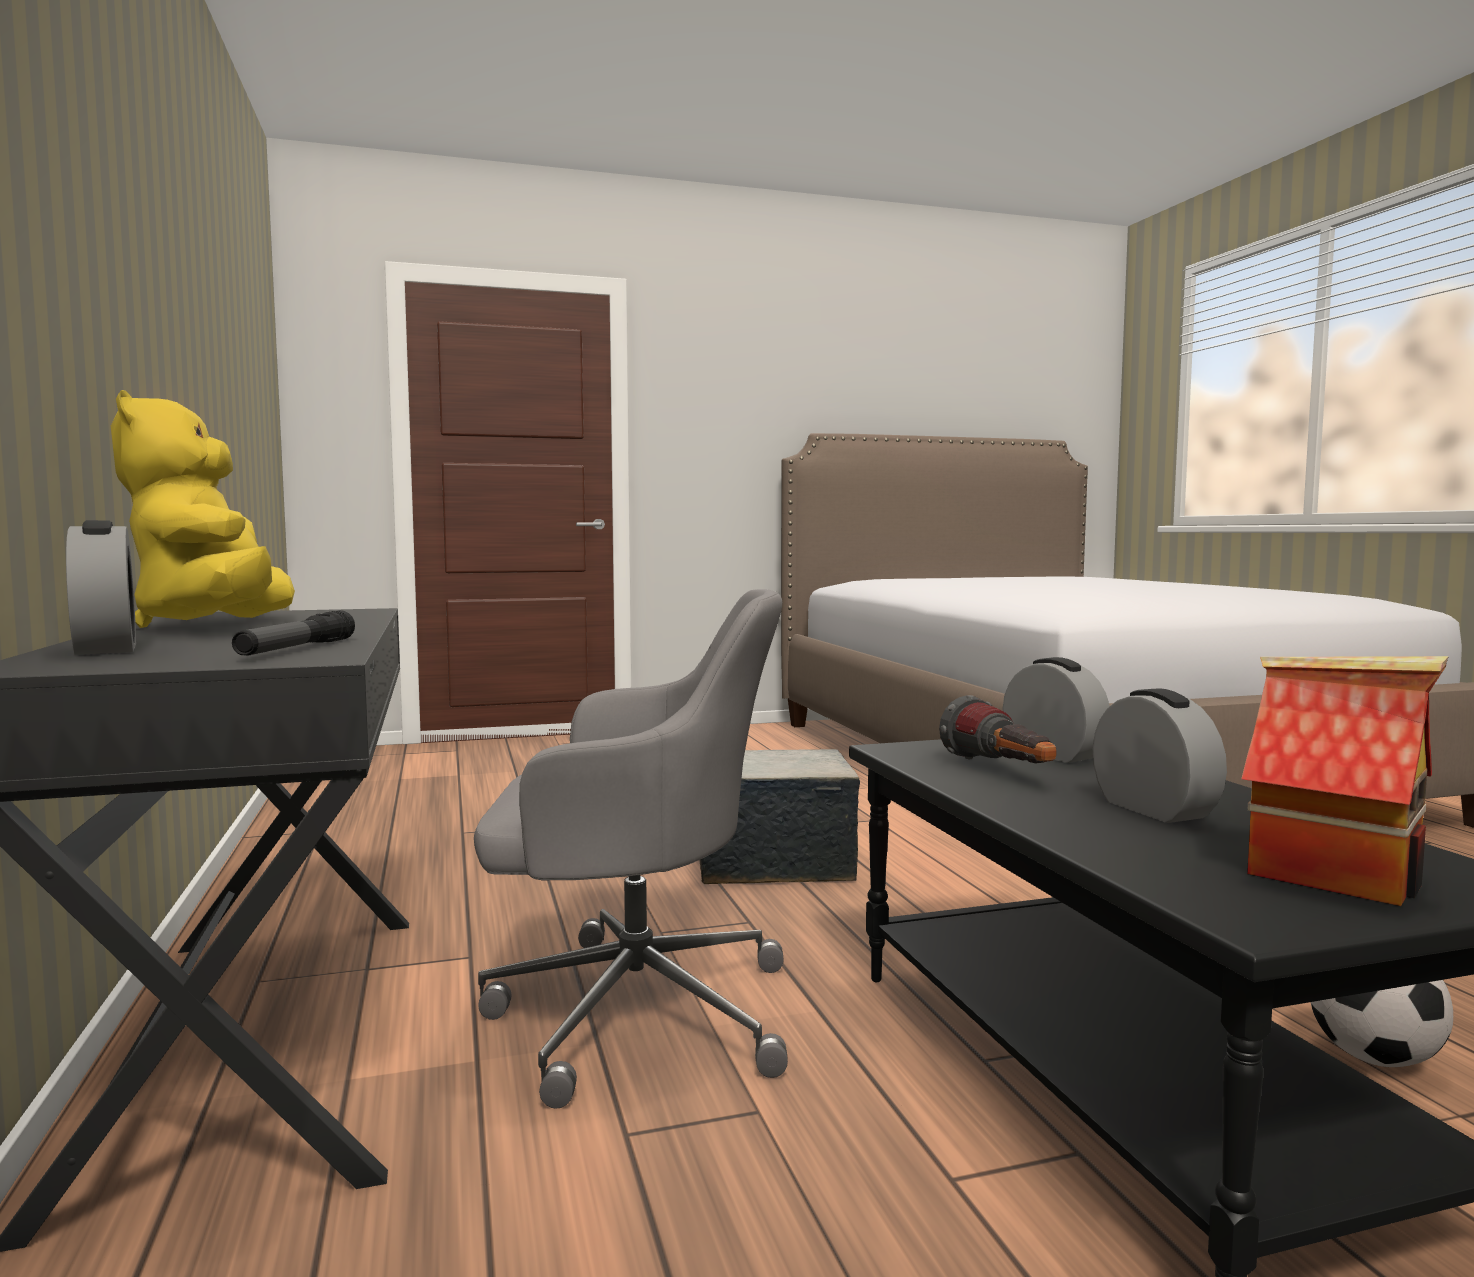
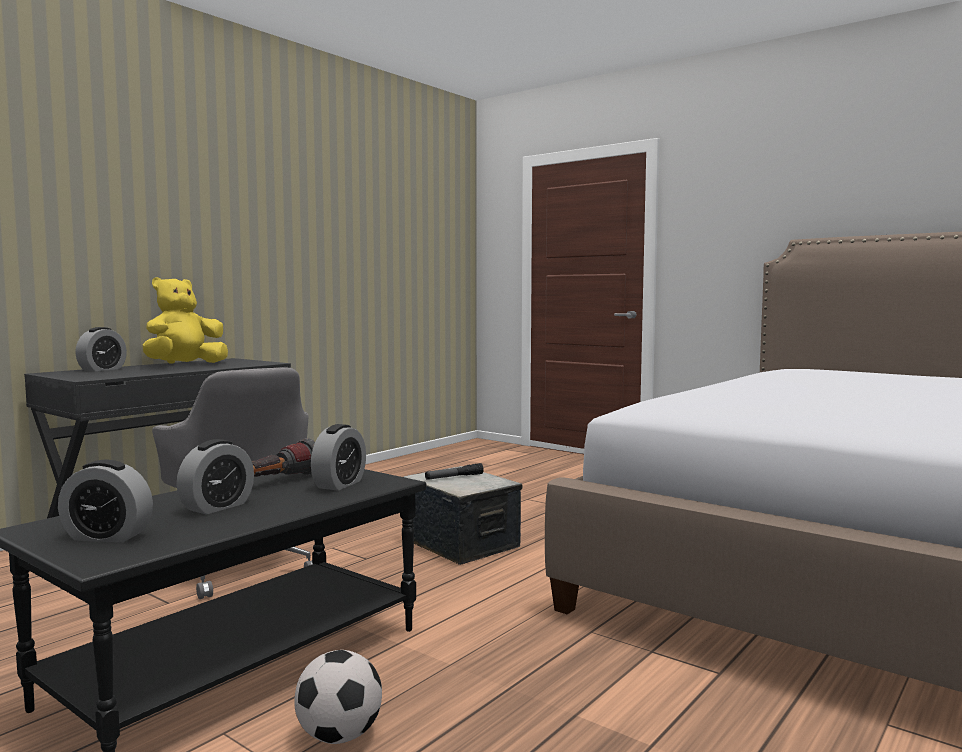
camera: 55 degrees right, 0 degrees up
flashlight [232,610,355,656] -> flashlight moved to [425,463,484,480]
toy house [1241,656,1449,906] -> alarm clock [58,460,153,542]

